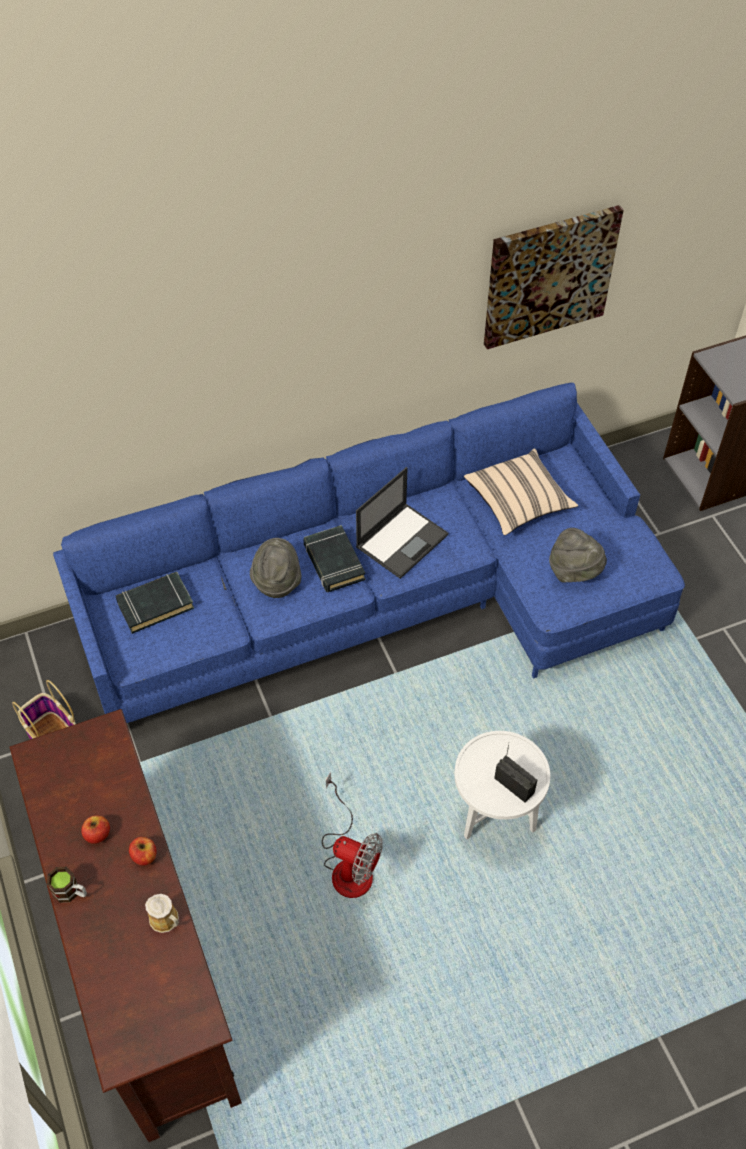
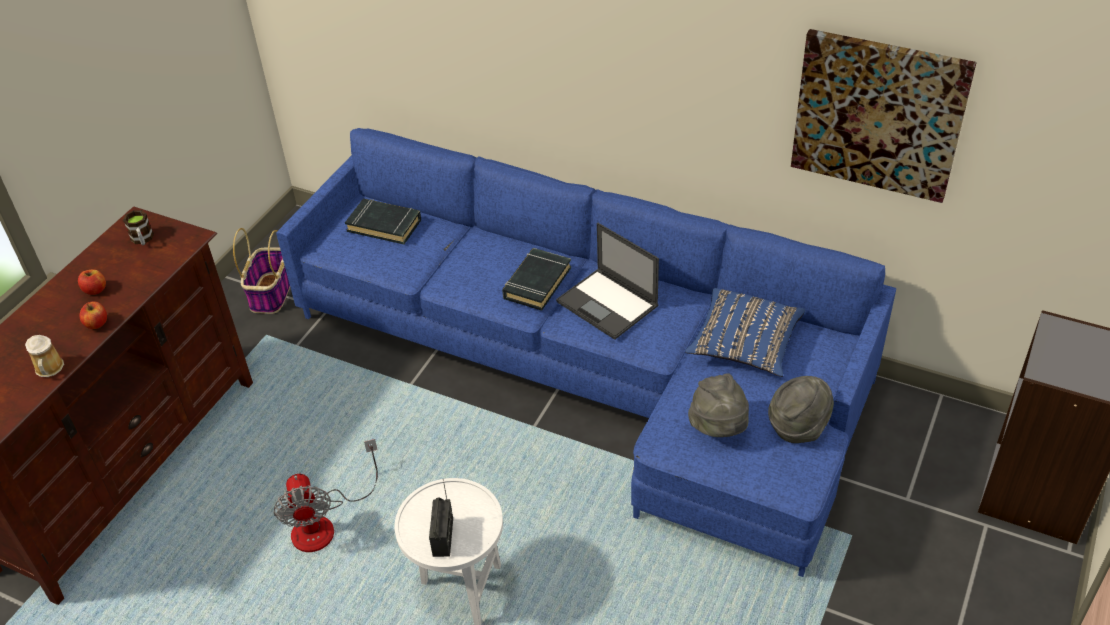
camera: 50 degrees right, 10 degrees down
mug [47,867,87,903] -> mug moved to [123,210,154,245]
grey hat [250,538,301,598] -> grey hat moved to [768,376,834,443]
laptop [356,467,448,579] -> laptop turned 45 degrees clockwise [556,223,659,340]
beige pillow [464,448,578,535] -> blue pillow [685,288,805,377]

